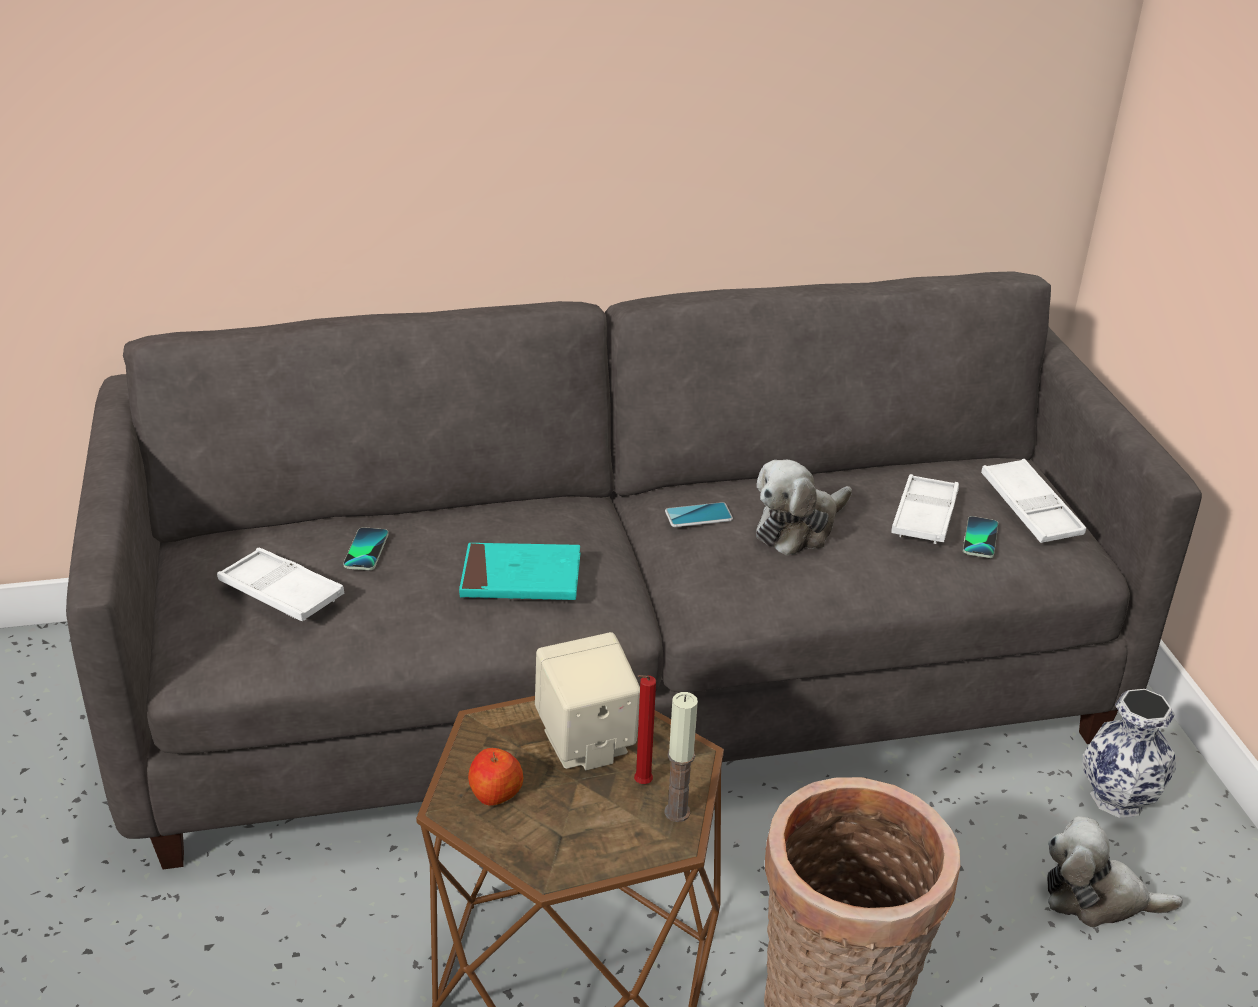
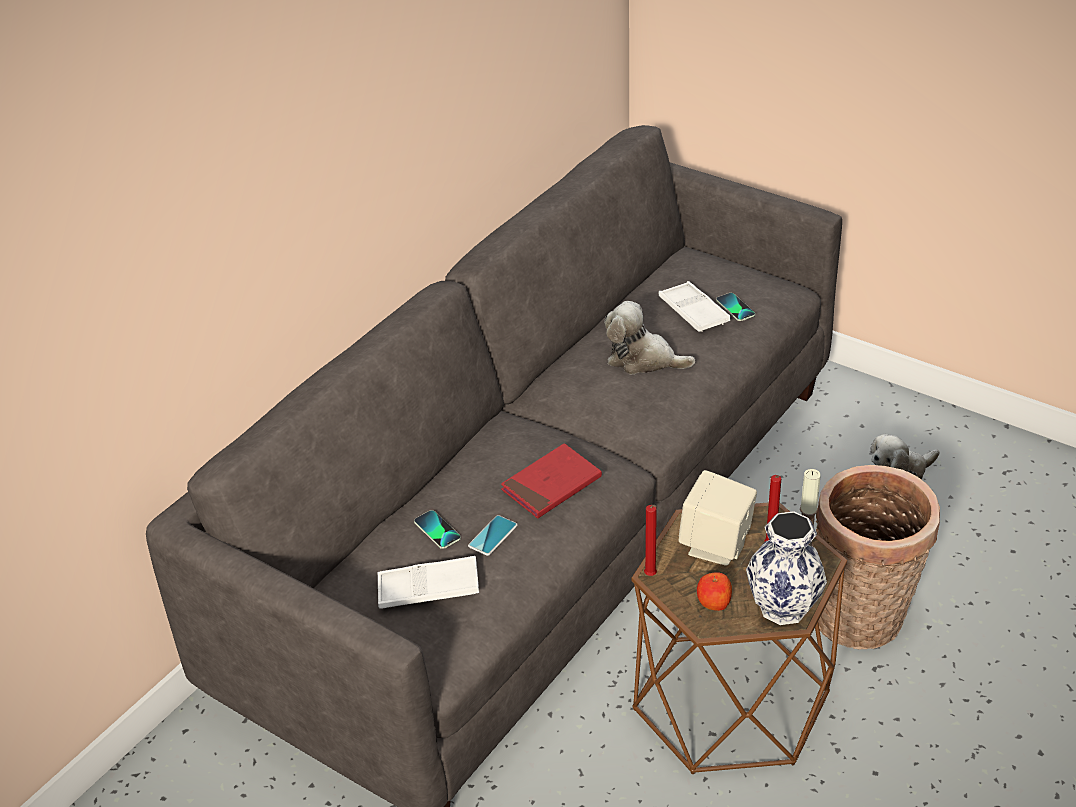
camera: 40 degrees left, 5 degrees up
turquoise book [459,543,580,600] -> red book [501,443,602,518]
phone [665,502,733,527] -> phone moved to [468,515,518,556]
plush toy [756,460,852,556] -> plush toy turned 105 degrees clockwise [605,301,695,374]
white tray [981,459,1086,543] -> none
vase [1083,689,1176,818] -> vase moved to [746,511,827,625]
none -> red candle [644,505,657,576]

